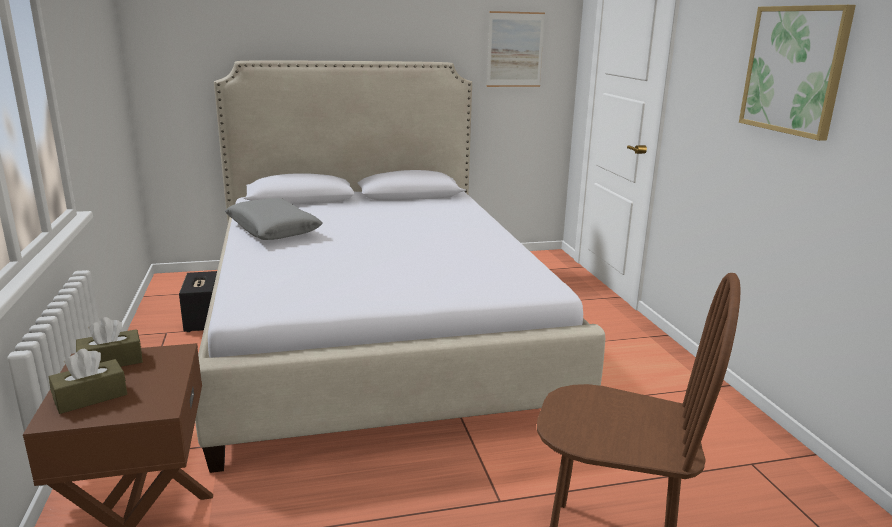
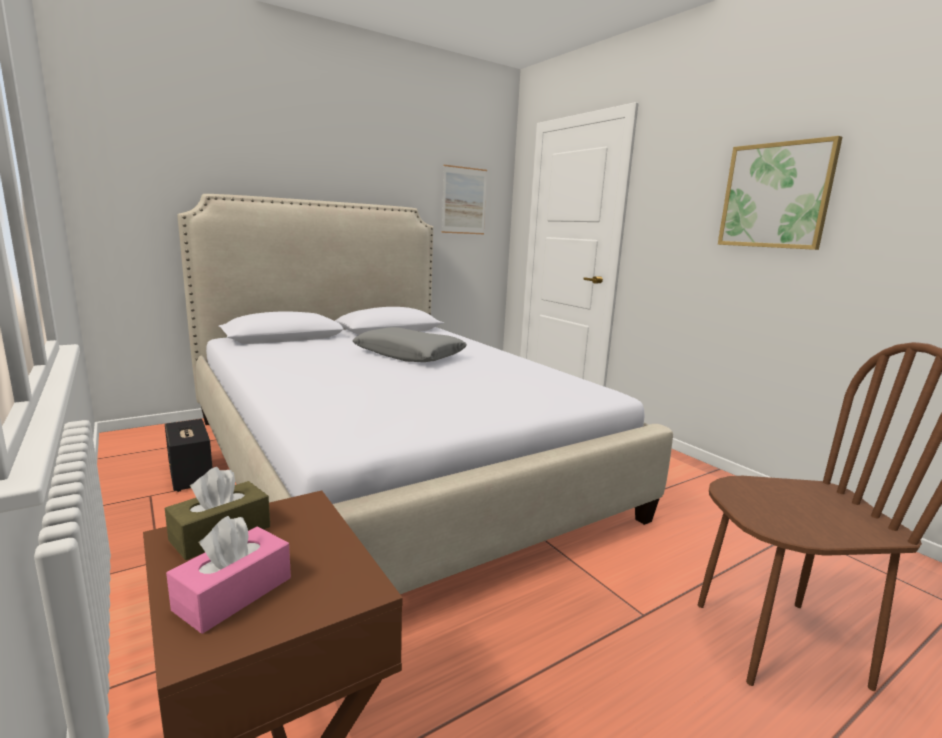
camera: 20 degrees left, 5 degrees down
brown tissue box [49,349,127,414] -> pink tissue box [166,516,291,634]
grey pillow [225,198,322,240] -> grey pillow moved to [352,327,467,362]

